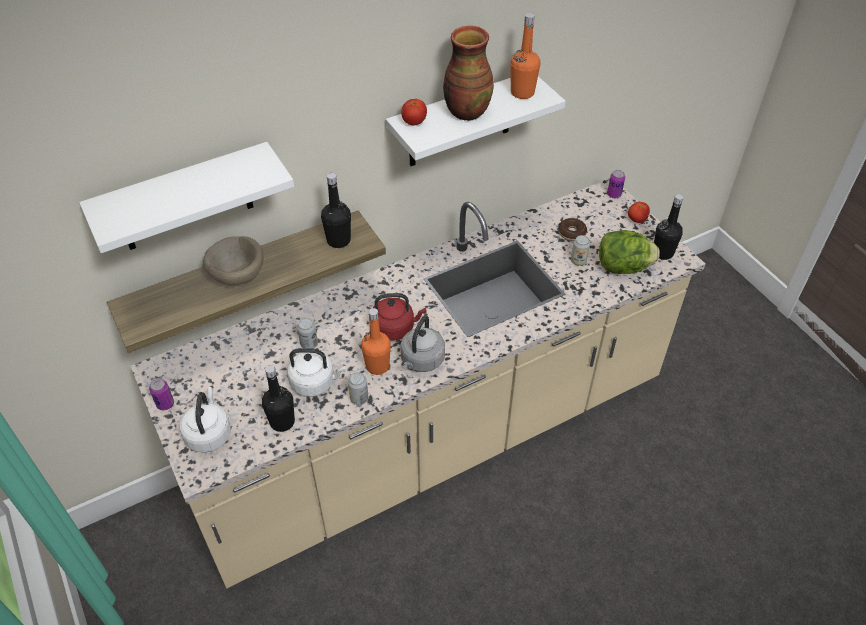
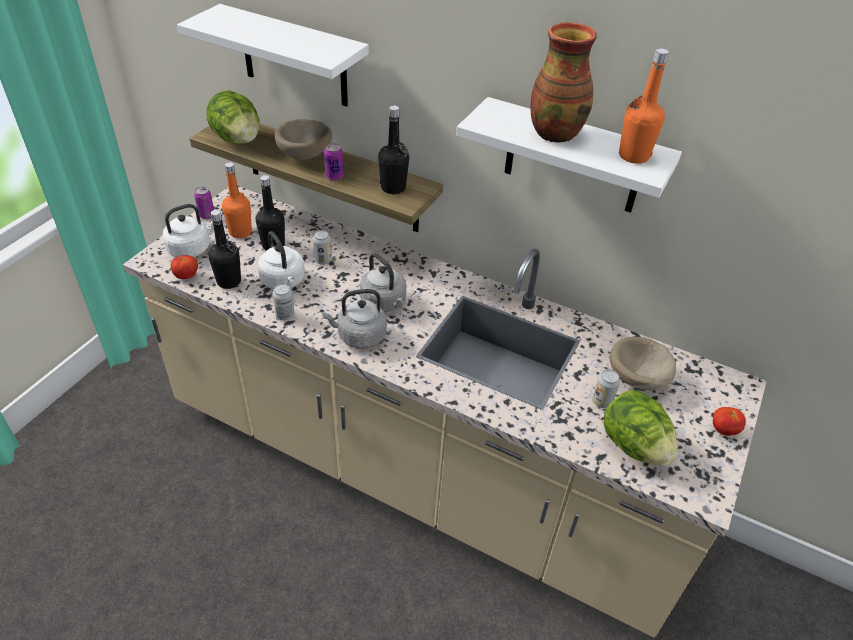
camera: 55 degrees right, 5 degrees down
orange bottle [361,308,391,375] -> orange bottle moved to [222,162,252,238]
red kettle [373,293,427,341] -> grey kettle [360,253,406,312]
tomato [401,99,427,126] -> tomato moved to [171,255,198,279]
donut [558,218,587,241] -> beige bowl [610,337,676,391]
can [607,170,625,198] -> can moved to [324,143,343,181]
black bottle [654,194,683,260] -> black bottle moved to [256,175,285,251]
none -> lettuce [206,90,259,144]

